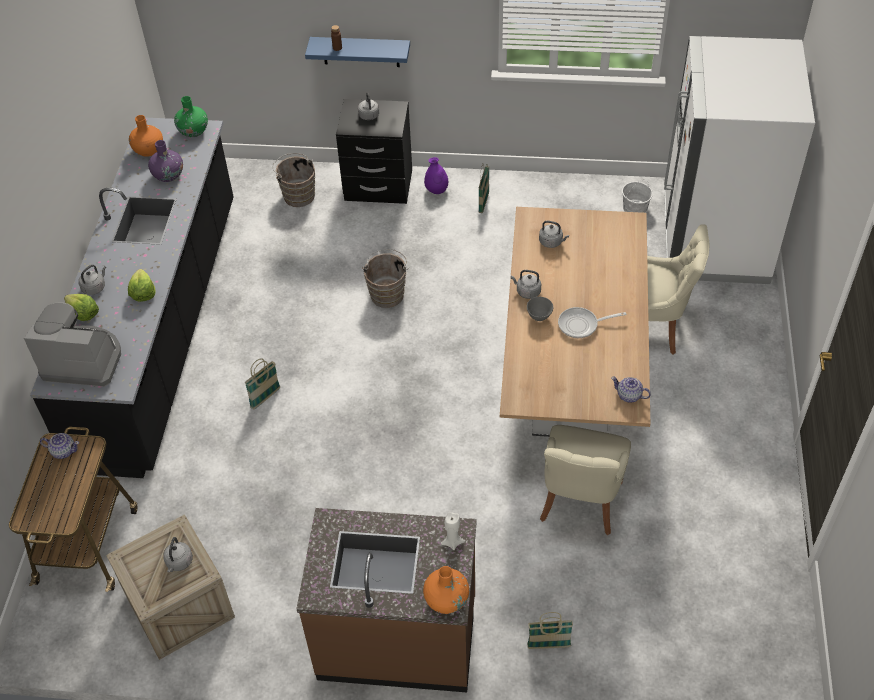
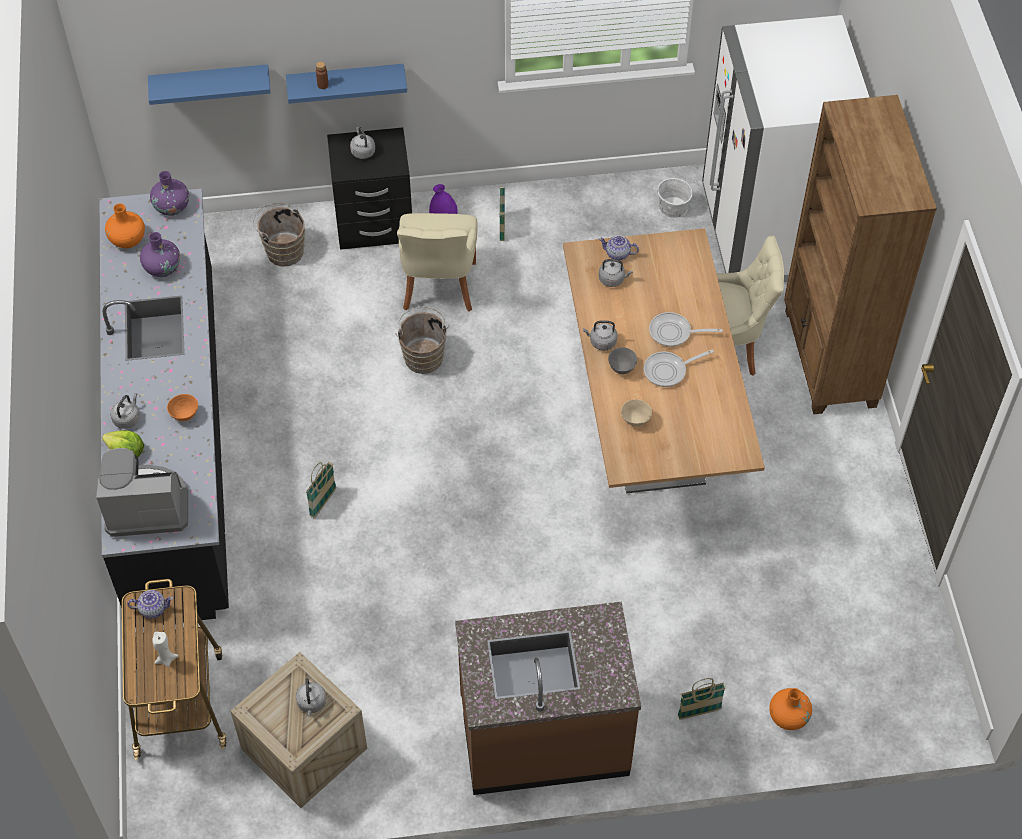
camera: 15 degrees left, 5 degrees up
lettuce [128,269,156,302] -> orange bowl [167,394,198,421]
green vase [174,96,208,137] -> purple vase [150,171,189,216]
orange vase [423,566,470,614] -> orange vase moved to [769,688,812,730]
white candle [441,512,465,550] -> white candle moved to [152,632,179,667]
beige chair [540,425,631,535] -> beige chair moved to [397,213,477,312]
teapot [611,377,651,402] -> teapot moved to [599,235,639,260]
none -> blue shelf [148,64,271,105]
none -> beige bowl [621,399,652,426]
none -> frying pan [649,312,723,347]
none -> brown bookcase [784,95,937,414]

